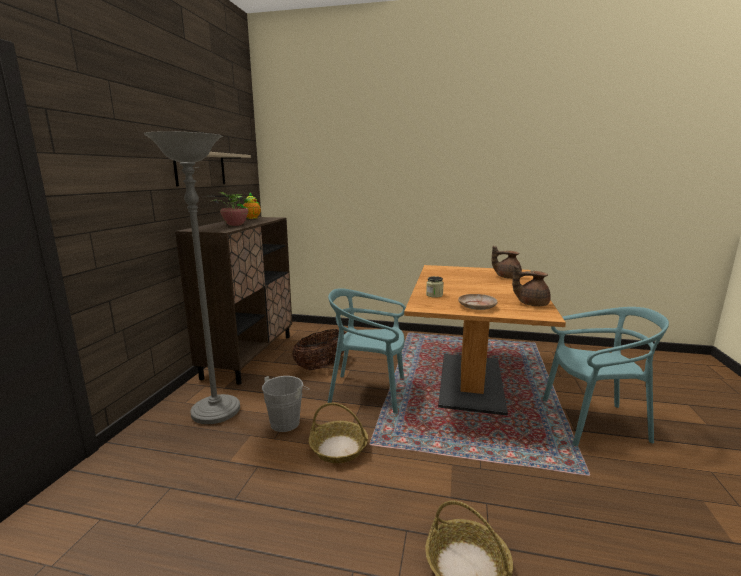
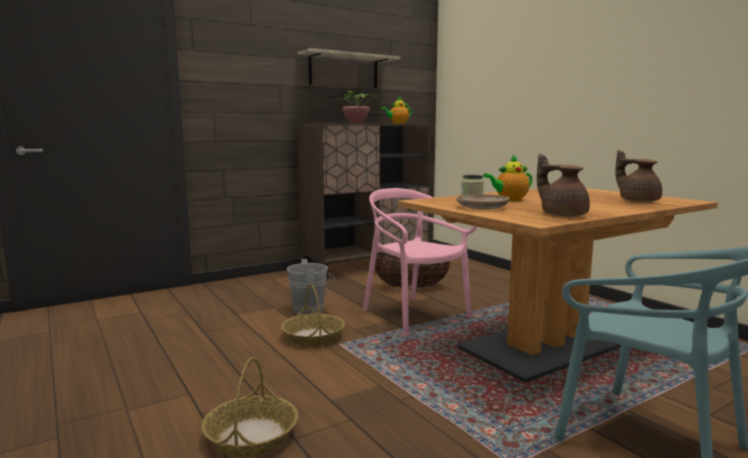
camera: 45 degrees right, 5 degrees down
grey floor lamp [143,131,240,424] -> none
turquoise chair [328,288,406,414] -> pink chair [363,188,477,336]
none -> teapot [483,155,532,201]

